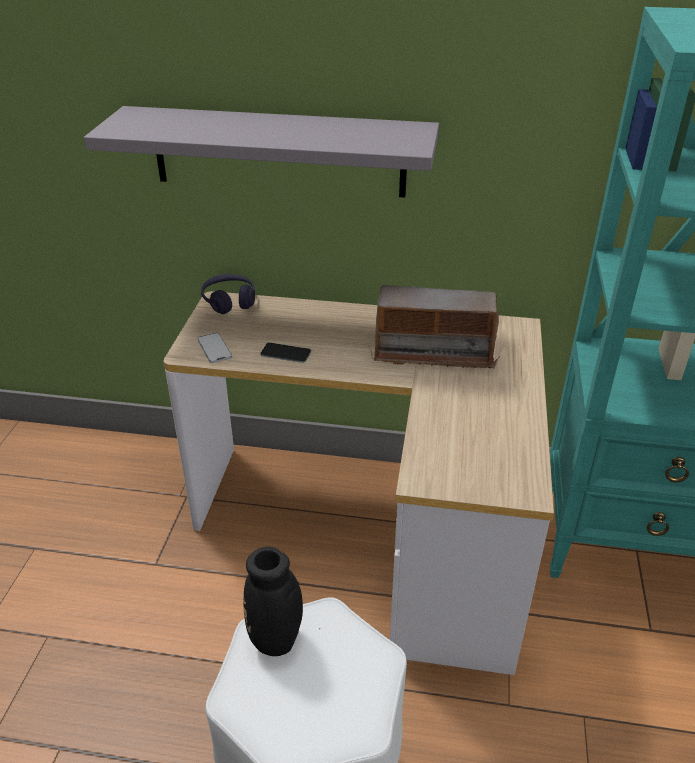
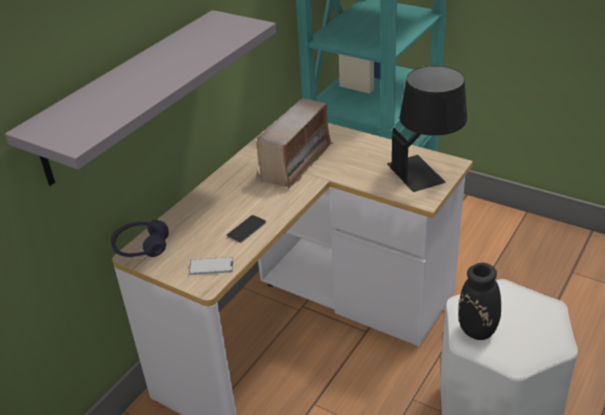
camera: 65 degrees left, 0 degrees up
none -> black table lamp [387,66,467,192]

